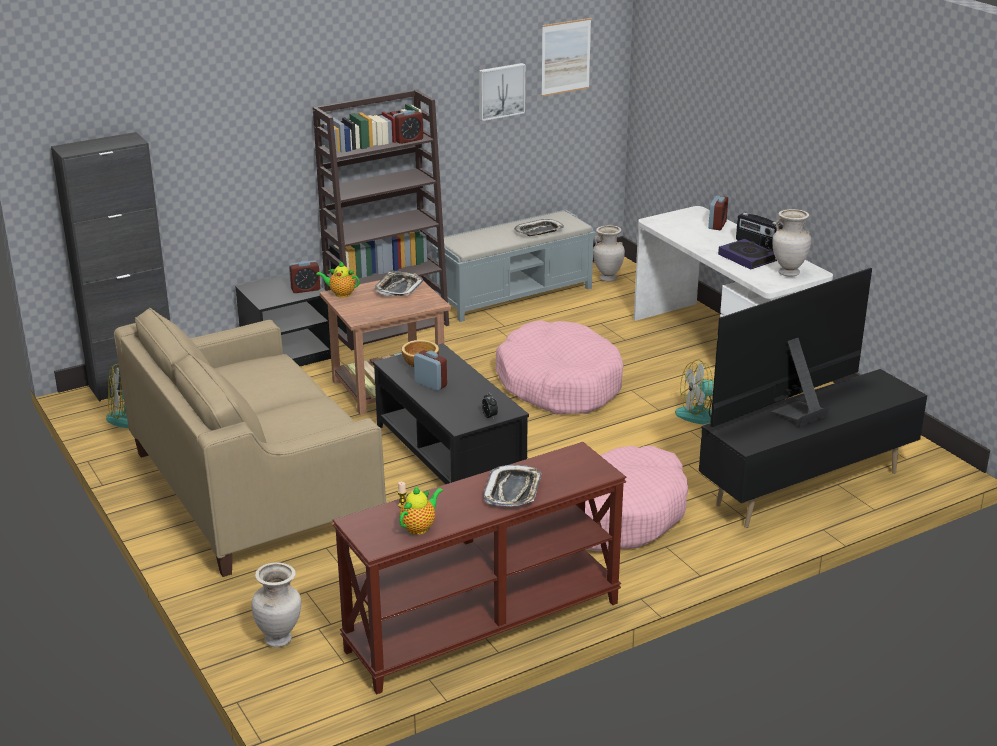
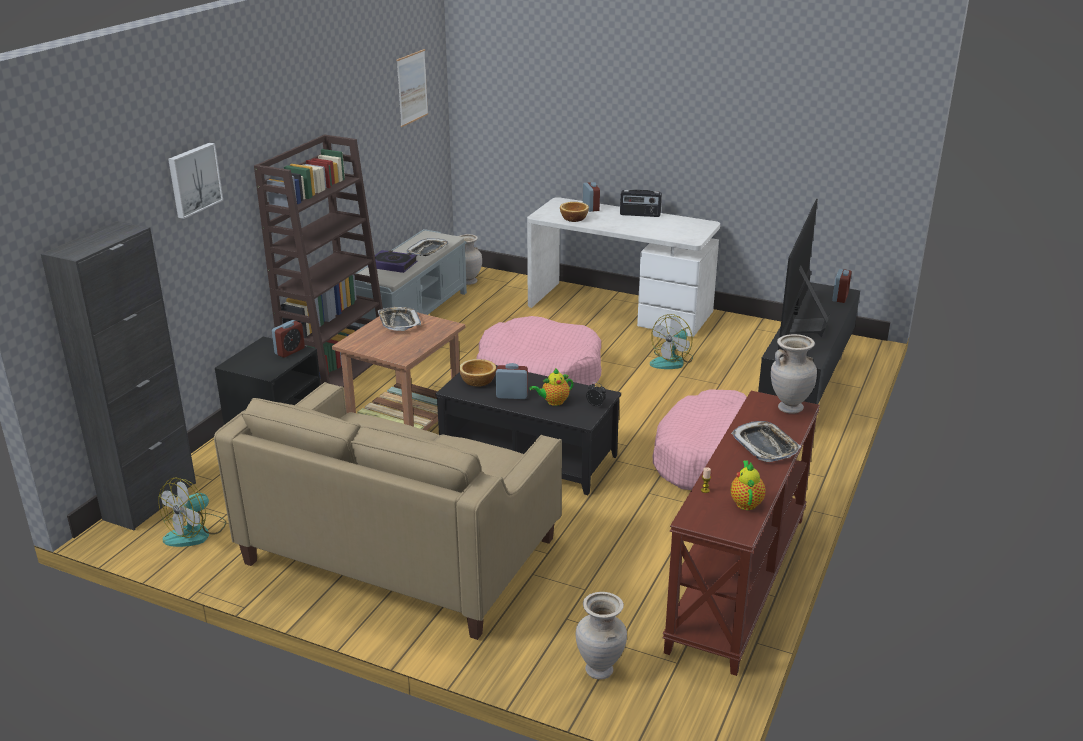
camera: 35 degrees left, 0 degrees up
teapot [316,261,360,297] -> teapot moved to [529,368,573,406]
alarm clock [393,110,423,144] -> alarm clock moved to [832,269,852,303]
picture [479,63,525,121] -> picture moved to [168,143,223,219]
book [718,239,777,270] -> book moved to [375,250,417,273]
beige vase [773,209,811,277] -> beige vase moved to [771,334,817,414]
none -> bowl [560,202,589,222]

